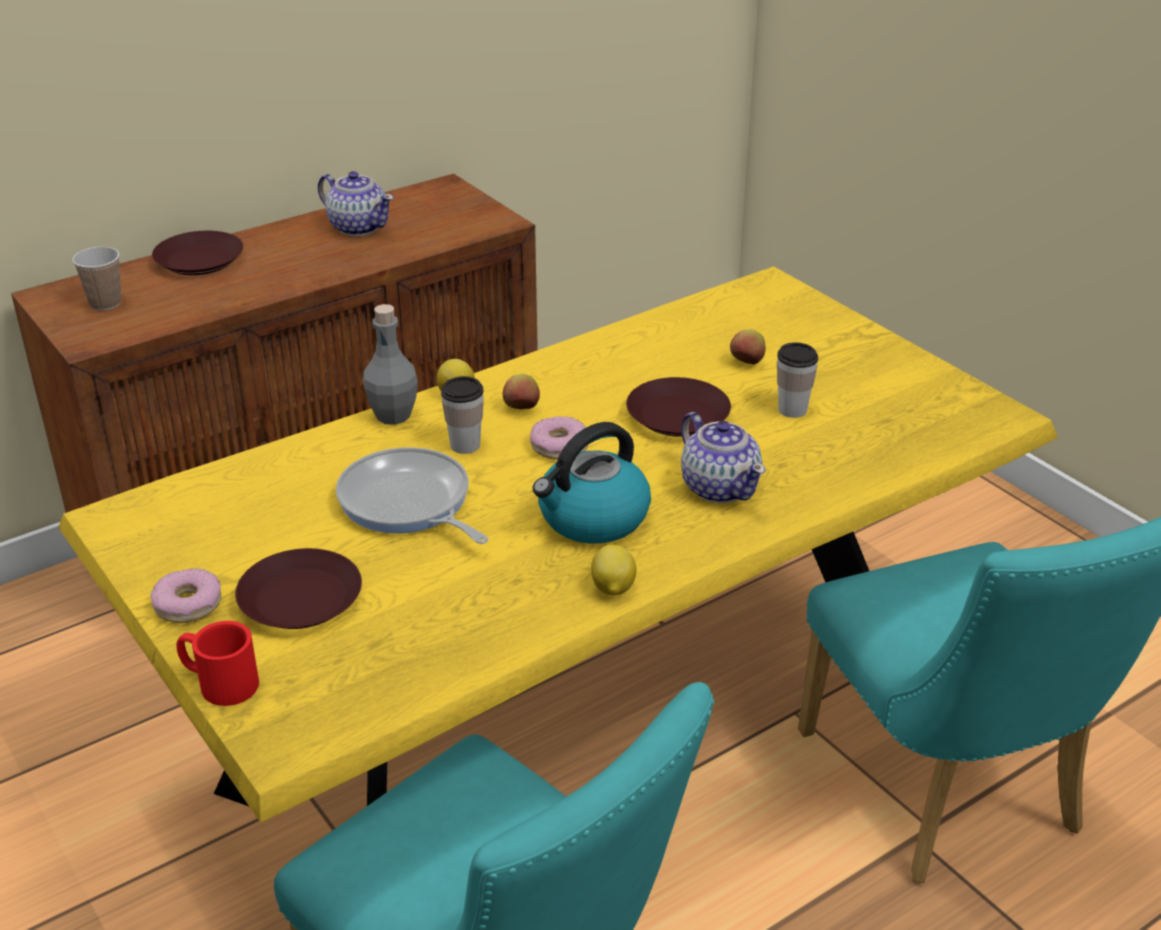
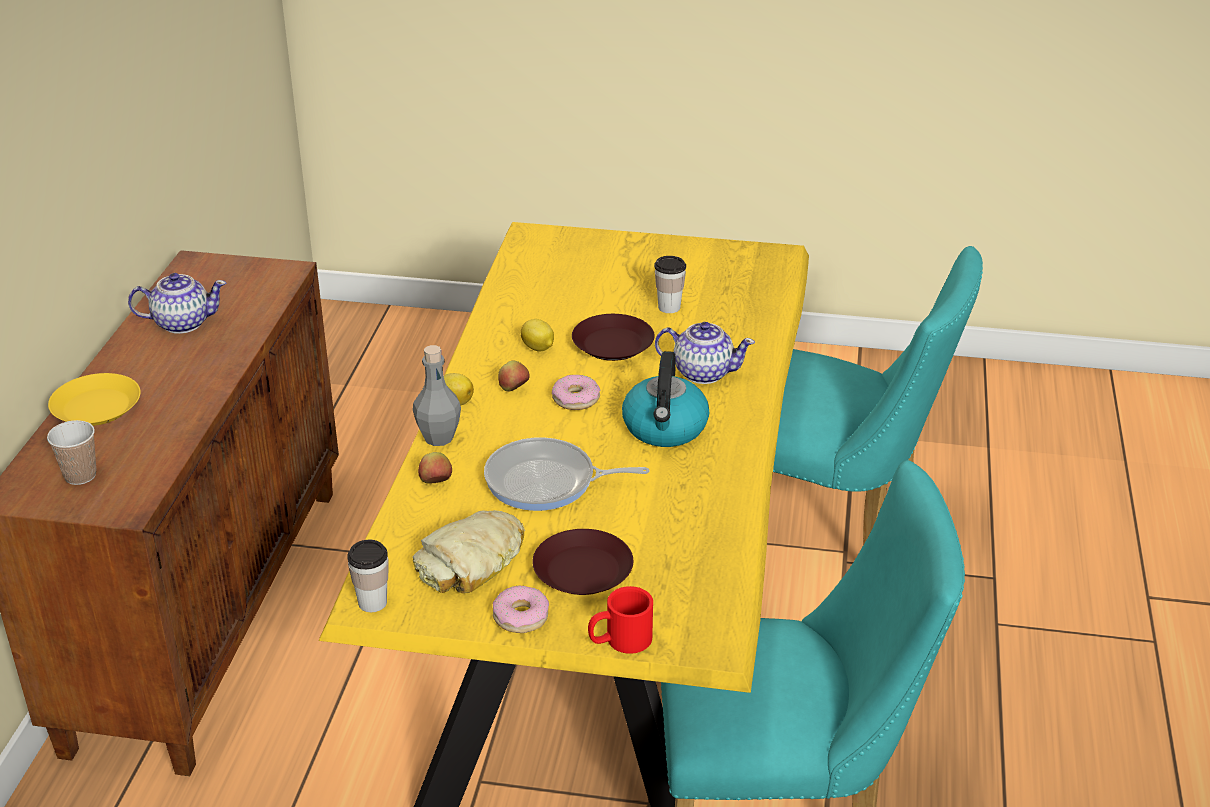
camera: 45 degrees left, 0 degrees up
brown plate [152,231,243,275] -> yellow plate [48,373,141,426]
cup [441,376,484,454] -> cup moved to [347,540,389,612]
lemon [591,545,636,596] -> lemon moved to [521,319,554,352]
apple [730,330,766,364] -> apple moved to [418,452,452,484]
none -> bread [413,510,525,594]

